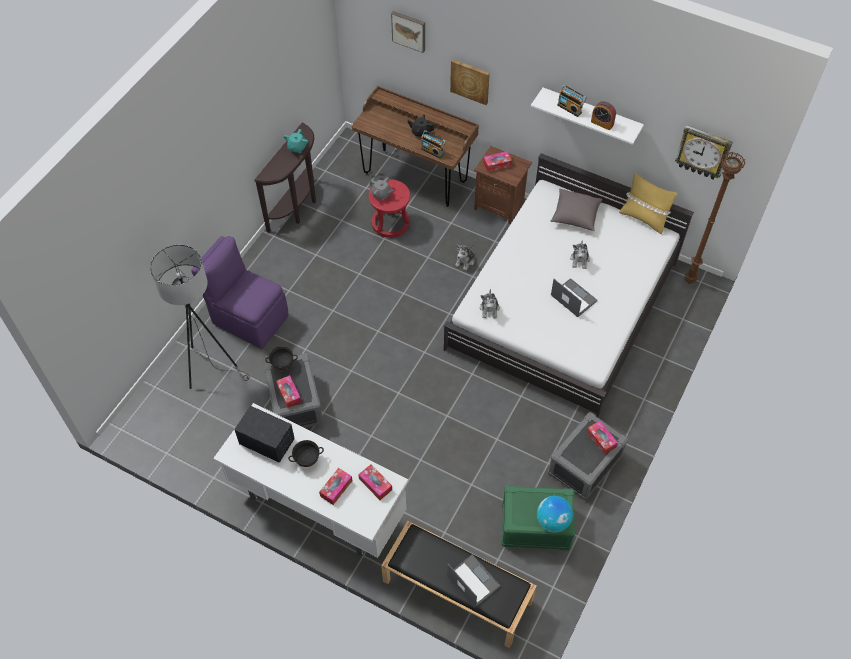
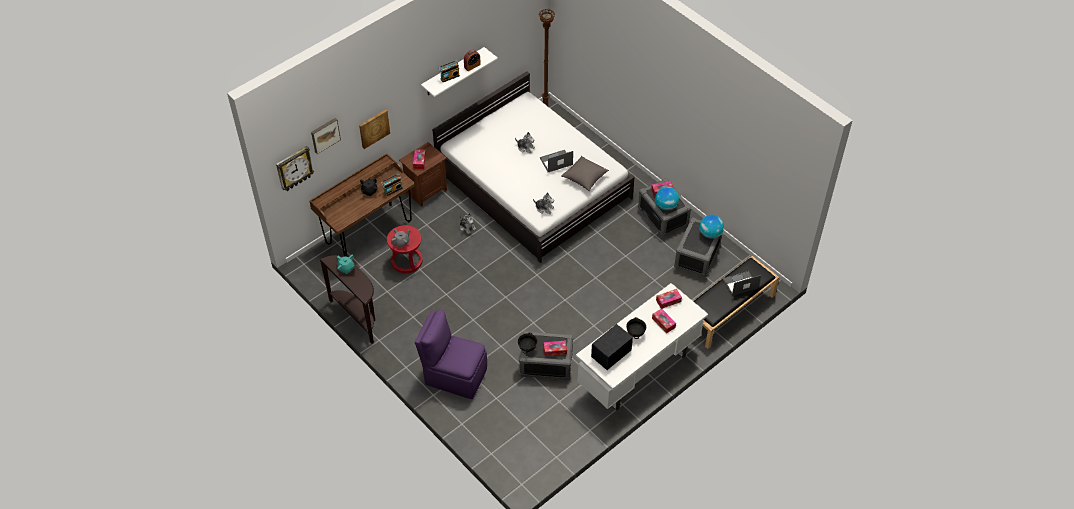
camera: 70 degrees left, 5 degrees down
grey floor lamp [150,245,250,389] -> none
purple chair [191,236,288,349] -> purple chair turned 60 degrees clockwise [415,310,487,399]
green storage box [502,485,575,550] -> grey storage box [674,217,722,277]
grey pillow [551,189,603,231] -> grey pillow moved to [561,156,609,191]
yellow pillow [619,173,678,234] -> none
wall clock [675,125,733,179] -> wall clock moved to [276,146,314,191]
none -> globe [655,187,679,210]

